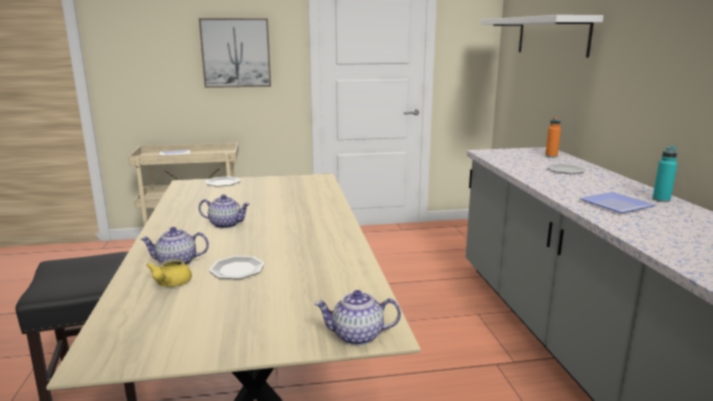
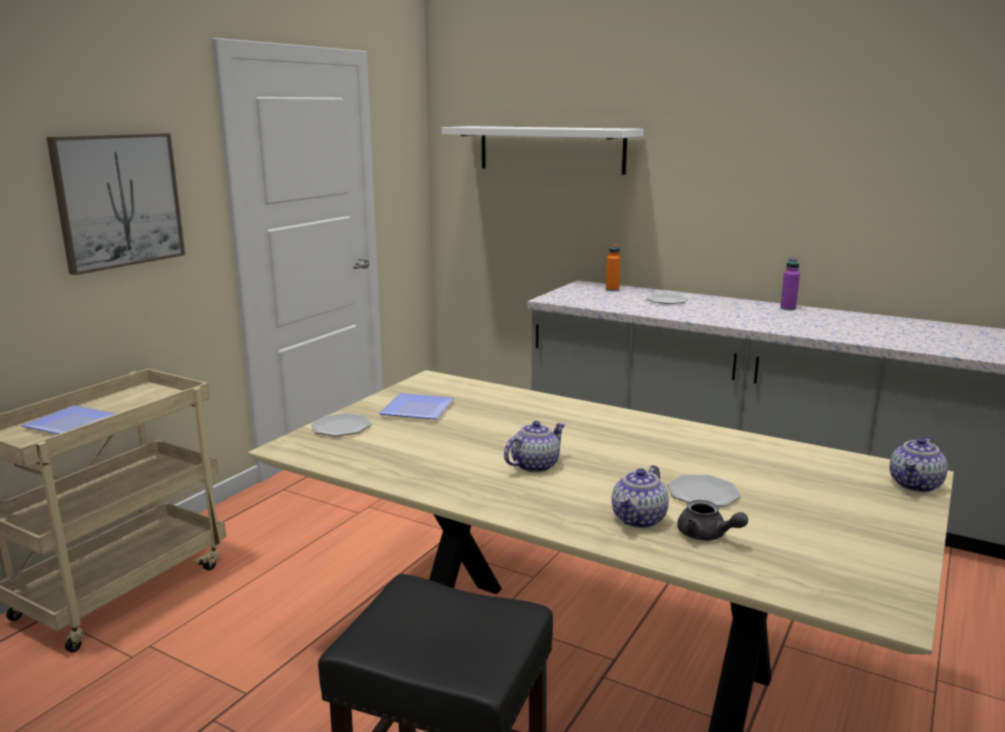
camera: 50 degrees left, 0 degrees up
yellow teapot [146,258,192,287] -> grey teapot [677,500,748,541]
plate [580,192,656,213] -> plate moved to [379,393,455,419]
turquoise bottle [652,146,677,202] -> purple bottle [780,257,800,310]

